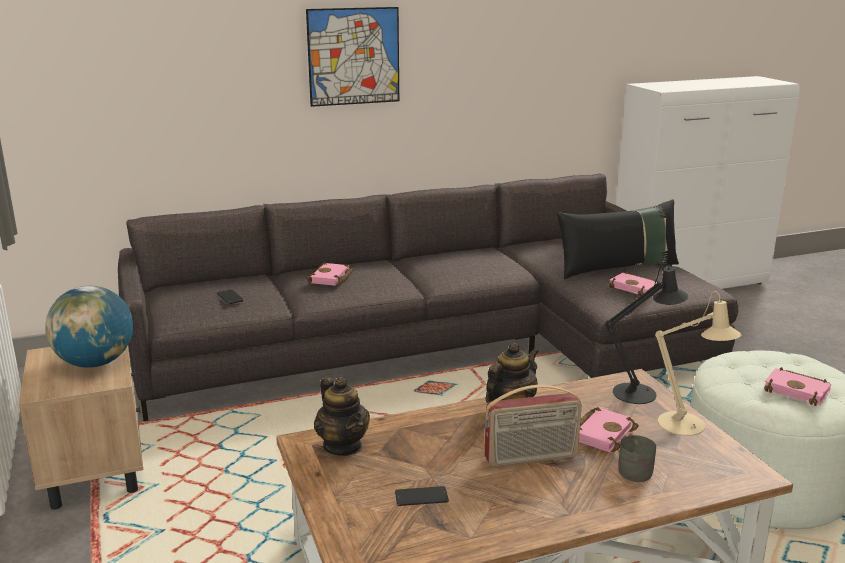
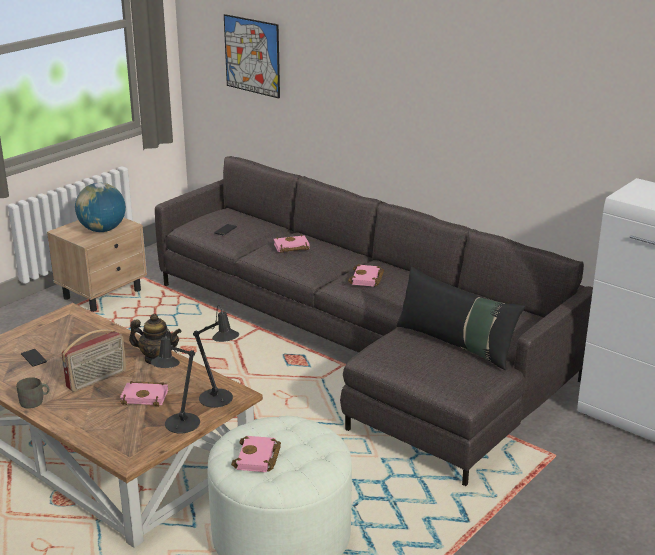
camera: 60 degrees right, 5 degrees up
picture [306,7,399,107] -> picture moved to [224,14,280,99]
teapot [314,377,370,456] -> none
radio [485,385,582,467] -> radio turned 90 degrees counterclockwise [62,329,126,392]
pink book [608,271,658,296] -> pink book moved to [348,264,384,287]
grey mug [618,435,656,482] -> grey mug moved to [16,377,49,409]
beige table lamp [655,291,741,436] -> black table lamp [151,329,200,433]

